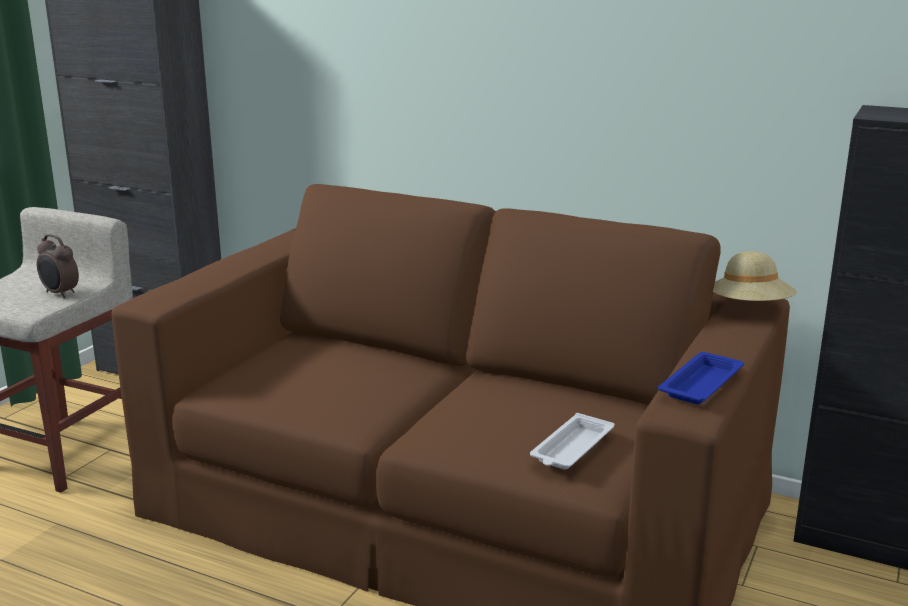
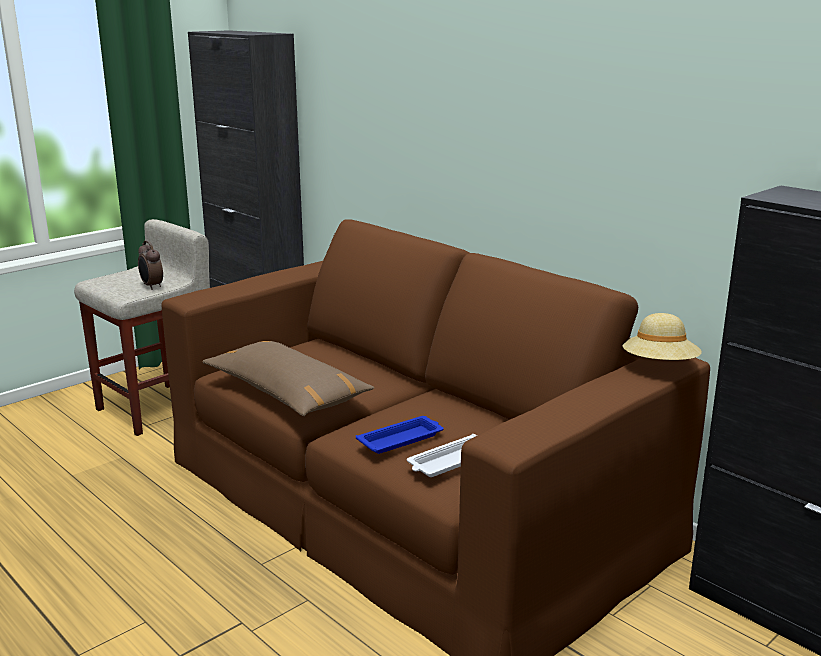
camera: 20 degrees right, 0 degrees up
blue tray [658,352,744,404] -> blue tray moved to [356,416,444,454]
none -> brown pillow [202,341,375,416]

